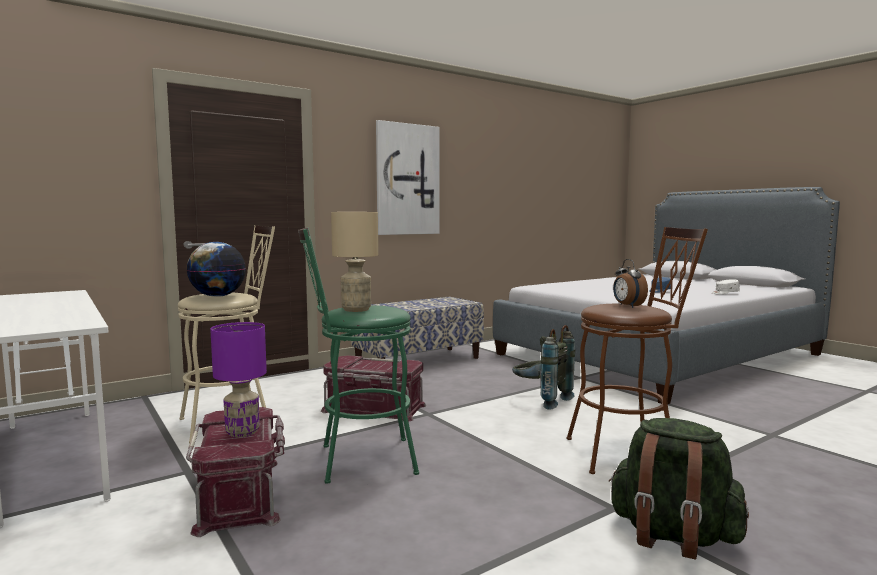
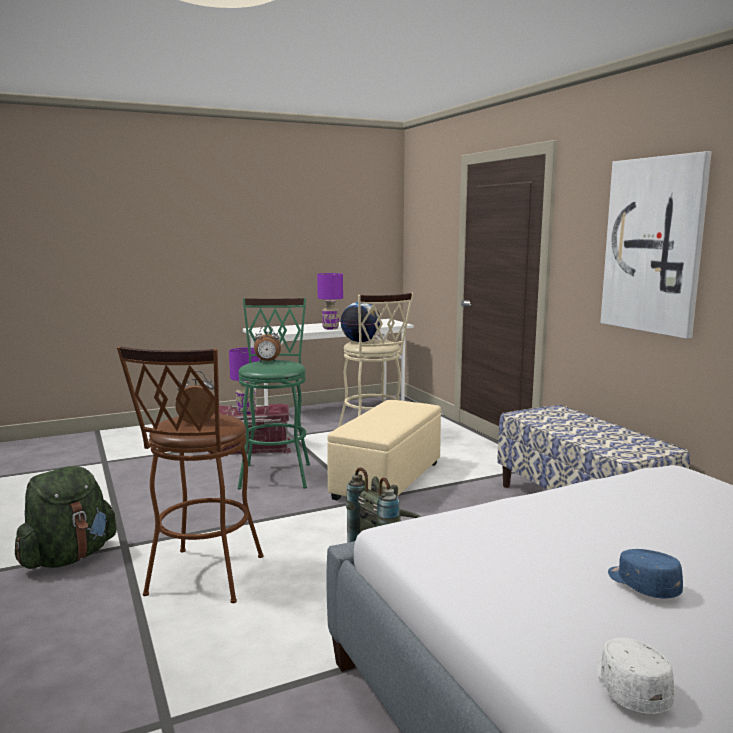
camera: 100 degrees right, 5 degrees up
red storage box [321,355,426,422] -> beige ottoman [327,400,441,501]
beige table lamp [331,212,378,312] -> alarm clock [254,326,281,362]
none -> purple table lamp [317,273,343,330]

